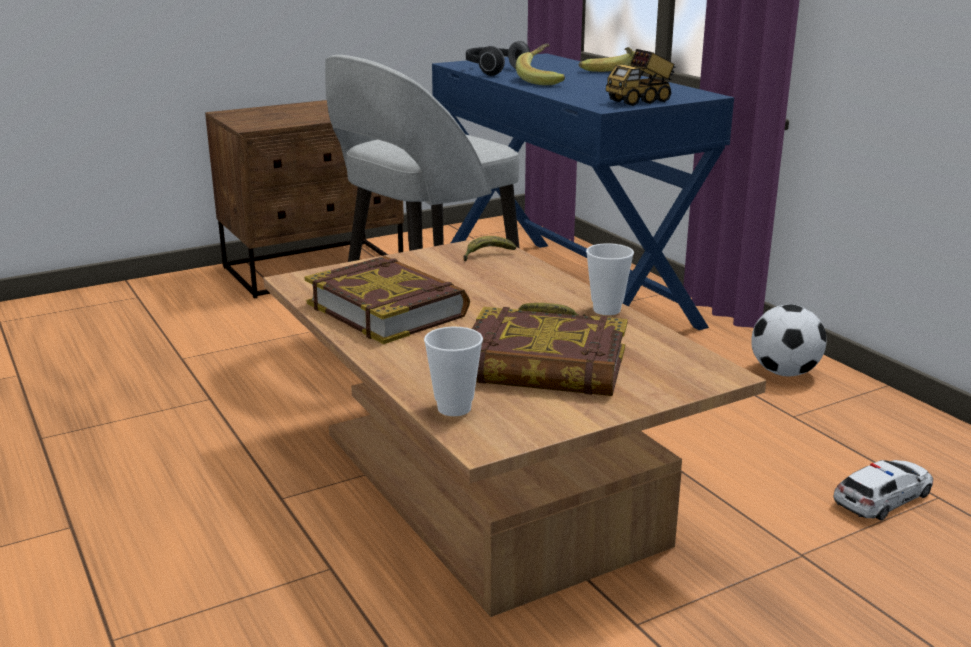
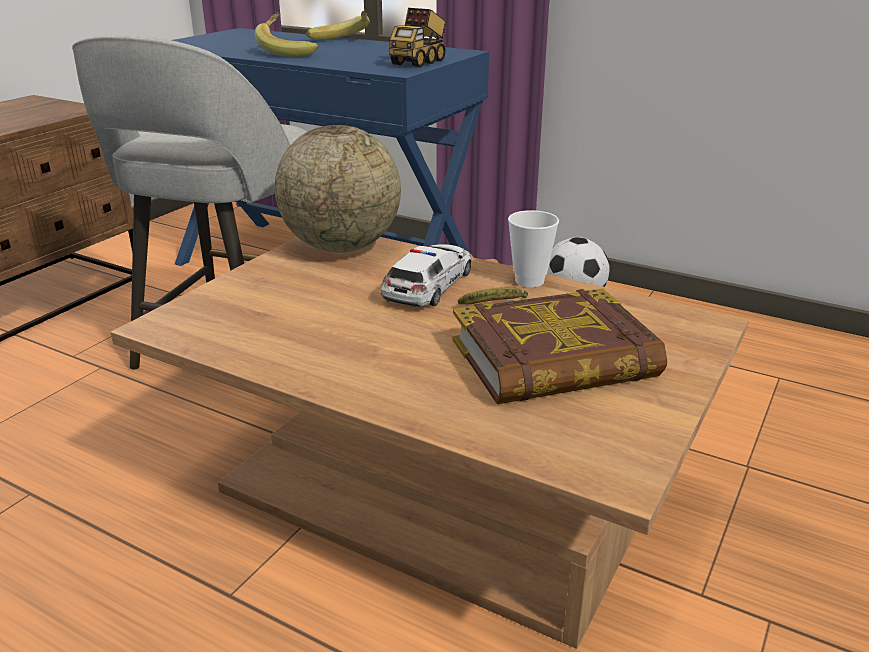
camera: 30 degrees left, 5 degrees up
book [304,256,470,344] -> none
cup [424,327,483,416] -> none
banana [463,236,516,261] -> globe [275,125,401,252]
headphones [466,41,530,76] -> none
toy car [833,460,933,521] -> toy car moved to [381,244,472,307]

